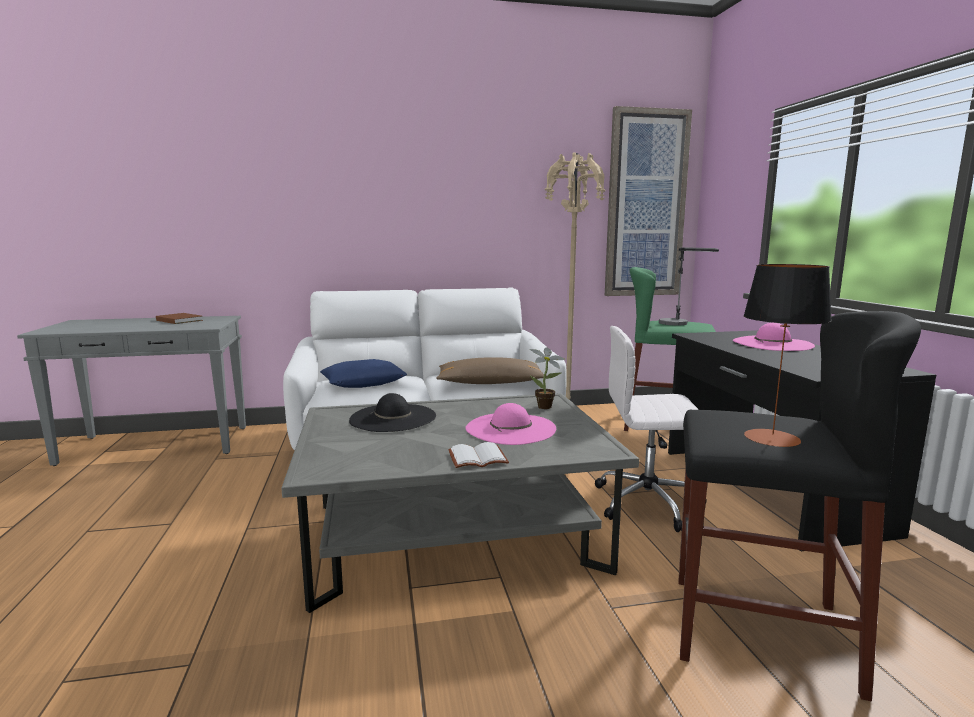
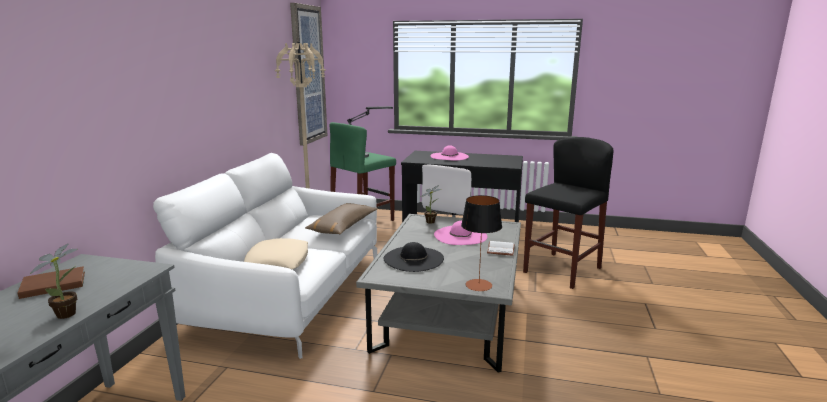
camera: 65 degrees left, 5 degrees up
blue pillow [320,359,407,388] -> beige pillow [244,238,308,269]
table lamp [743,264,832,447] -> table lamp moved to [461,195,502,291]
none -> potted plant [30,244,78,319]

